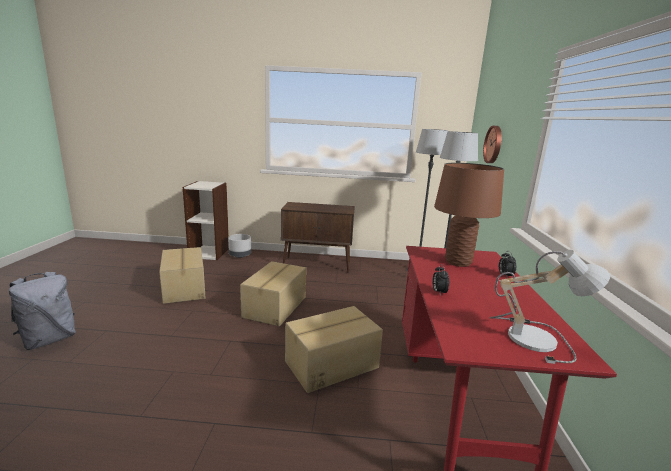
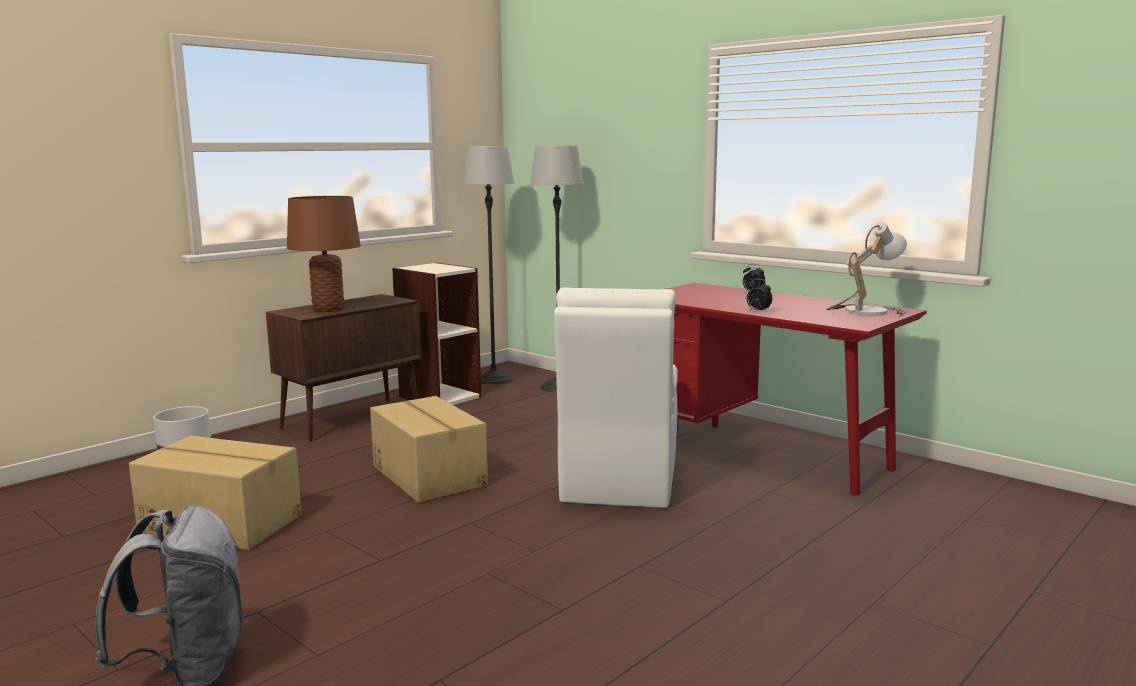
camera: 50 degrees left, 5 degrees down
bookcase [183,181,229,260] -> bookcase moved to [392,263,481,405]
cardboard box [285,306,383,393] -> white chair [554,287,678,508]
brown table lamp [434,163,504,267] -> brown table lamp moved to [287,196,361,312]
wall clock [483,126,502,163] -> none

